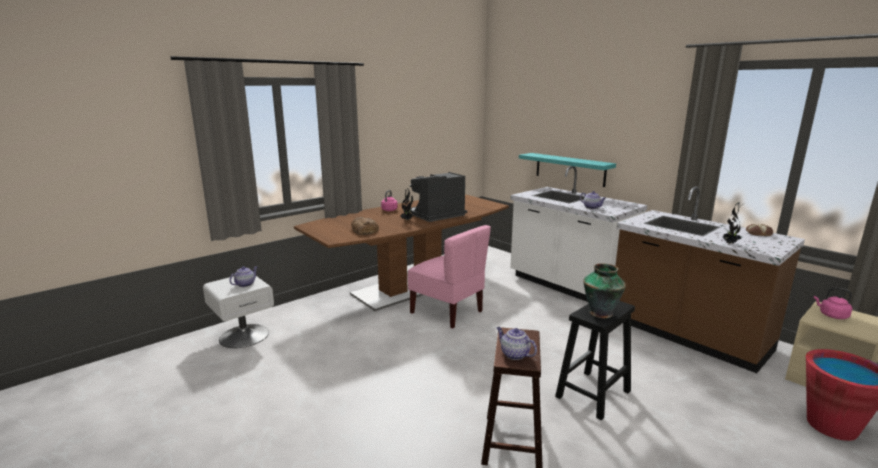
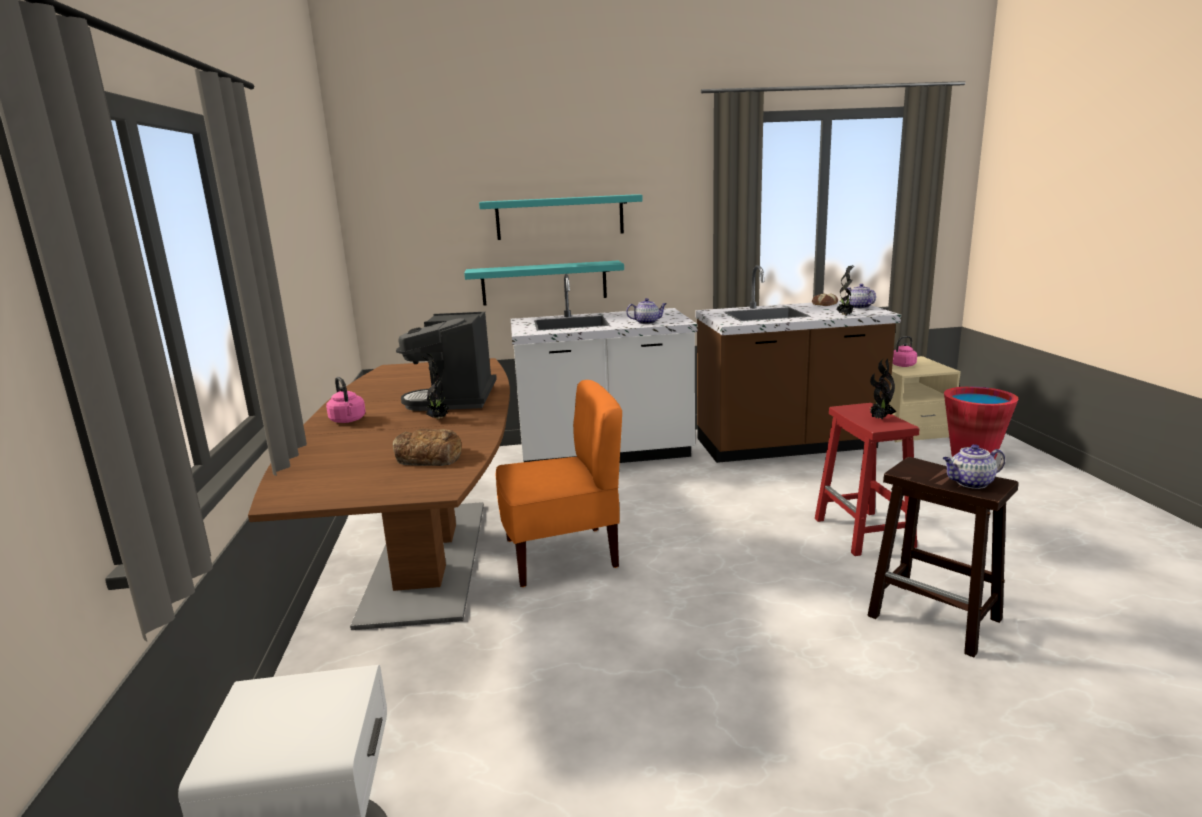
camera: 55 degrees left, 0 degrees up
teapot [229,266,257,287] -> teapot moved to [848,284,876,309]
pink chair [408,225,491,329] -> orange chair [495,380,622,587]
black stool [555,301,635,420] -> red stool [815,403,919,556]
vase [583,263,626,318] -> potted plant [870,359,897,420]
none -> turquoise shelf [479,194,643,240]

